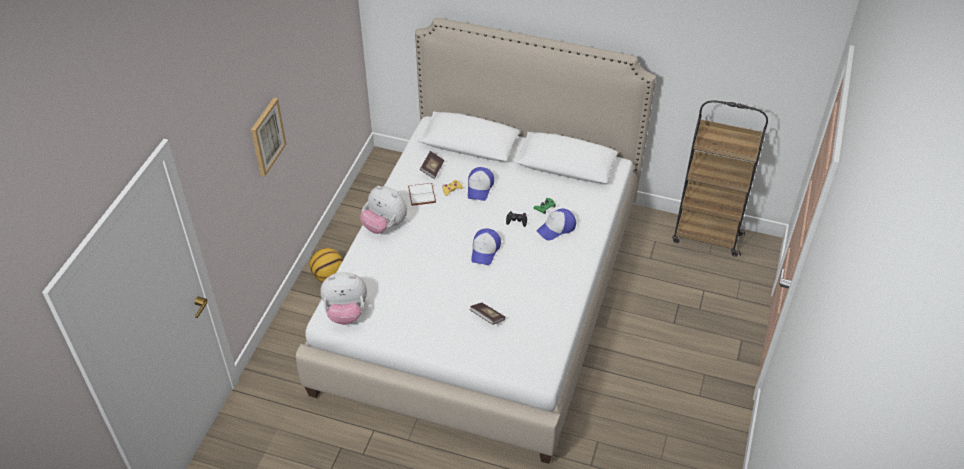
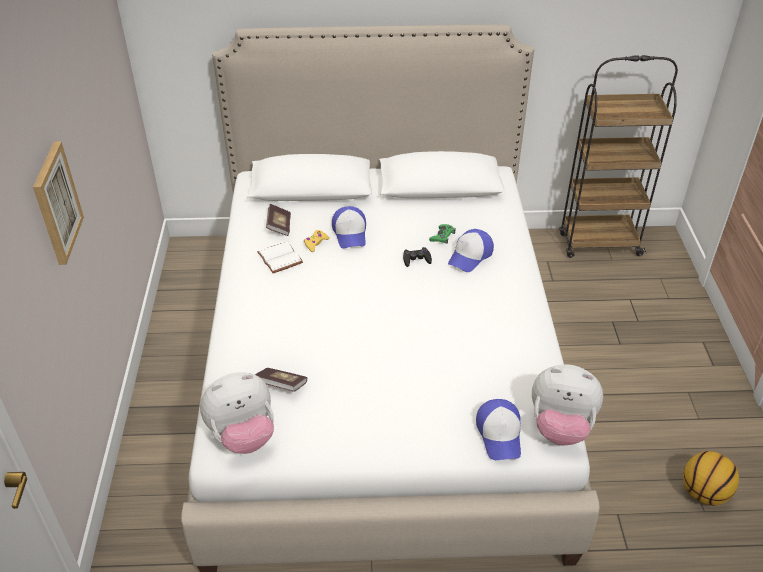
camera: 20 degrees left, 5 degrees down
basketball [310,248,343,282] -> basketball moved to [683,451,739,506]
plush toy [360,186,407,234] -> plush toy moved to [532,364,603,446]
book [469,303,505,325] -> book moved to [255,368,307,392]
cap [471,228,501,265] -> cap moved to [476,399,521,460]

